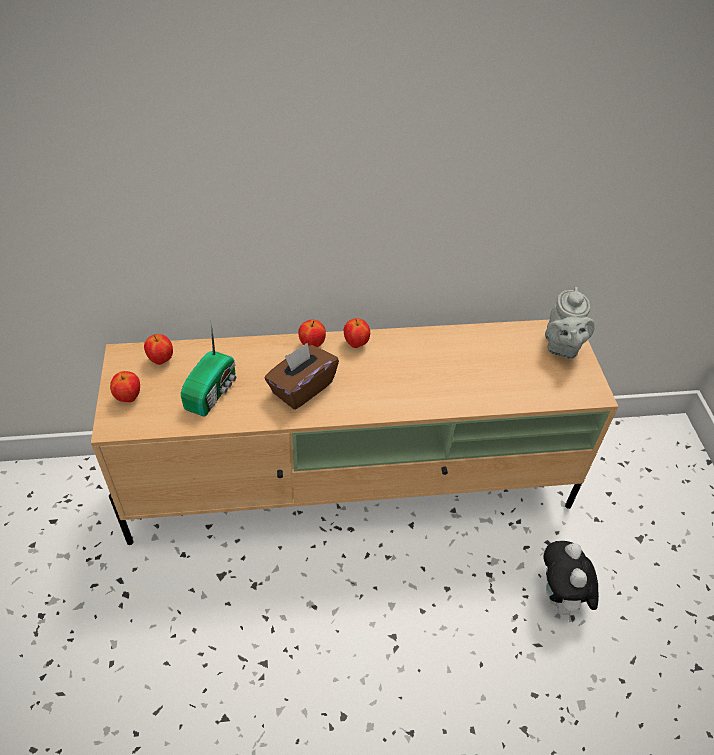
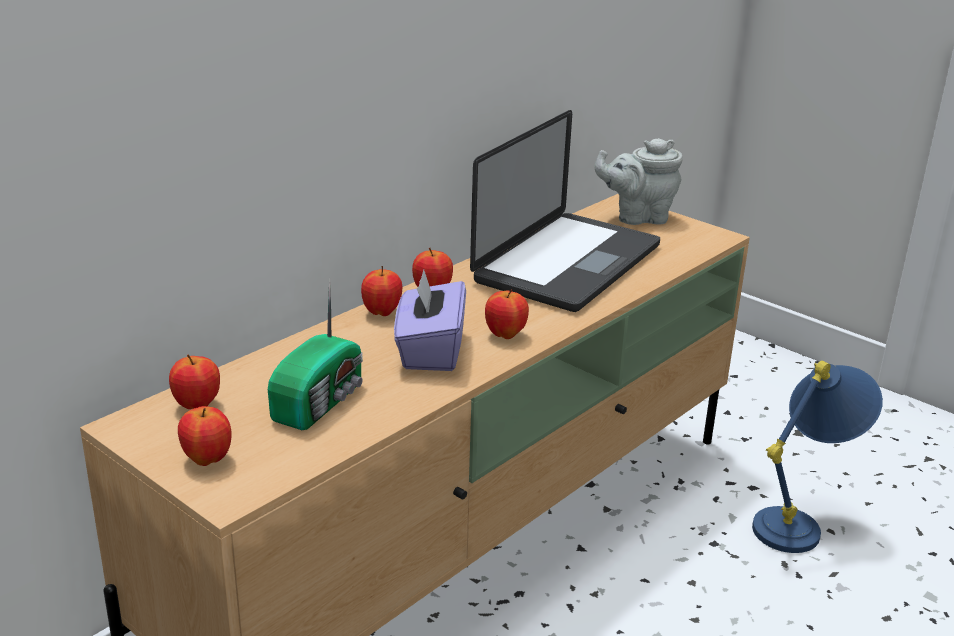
camera: 40 degrees left, 20 degrees down
radio [181,321,236,417] -> radio turned 45 degrees clockwise [268,278,363,430]
brown tissue box [265,342,339,410] -> purple tissue box [394,269,466,371]
plush toy [543,541,599,622] -> blue table lamp [752,360,883,553]
grey teapot [545,287,595,359] -> grey teapot turned 120 degrees clockwise [595,138,683,225]
none -> laptop [470,110,660,312]
none -> apple [485,289,529,339]

